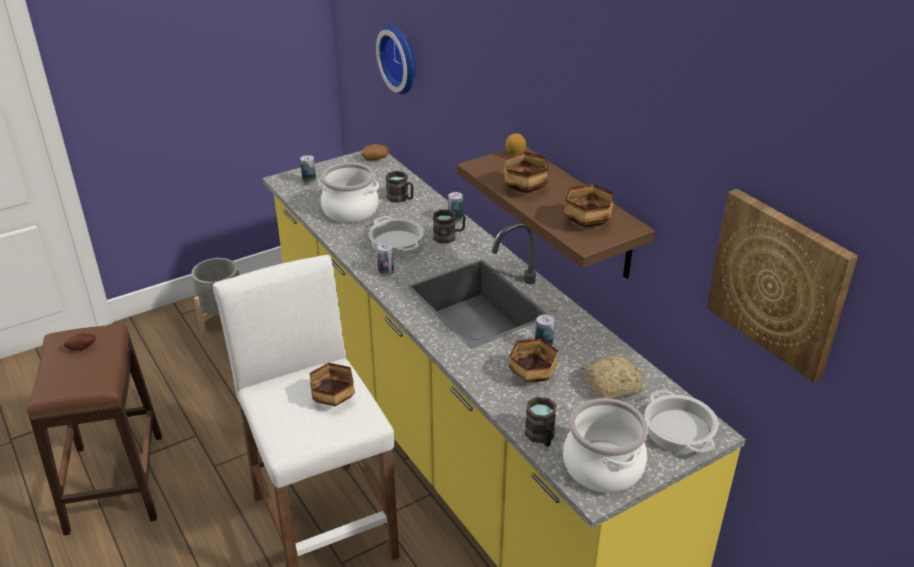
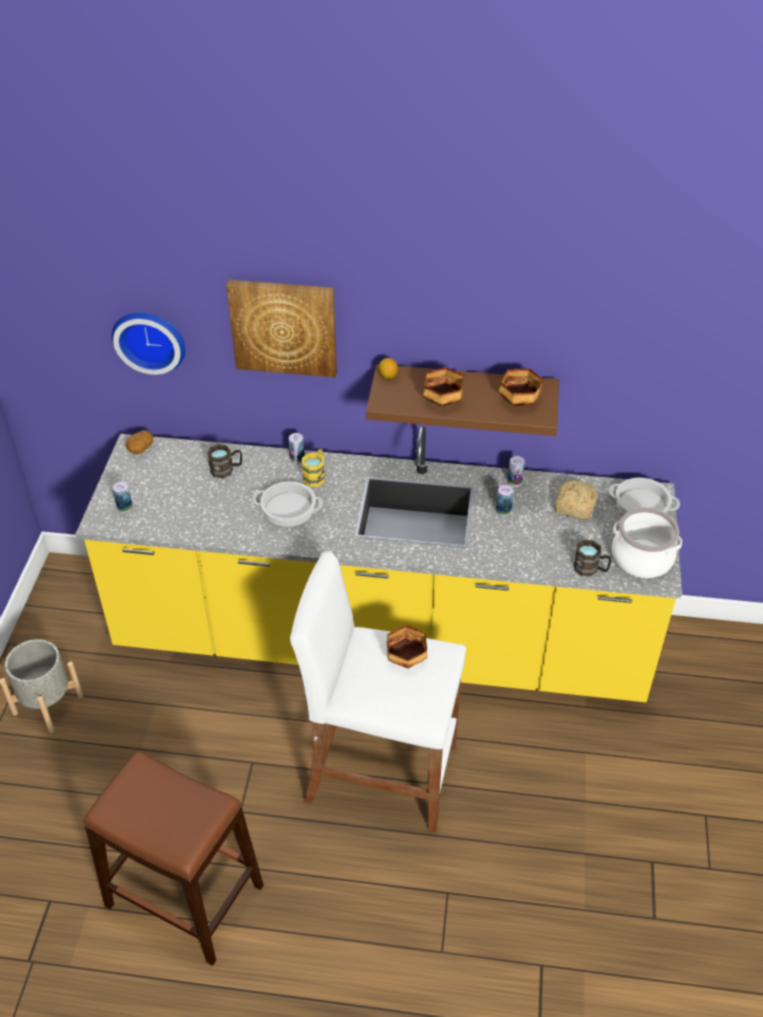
camera: 50 degrees left, 10 degrees up
potato [64,333,96,351] -> none
cooking pot [318,163,379,223] -> none
can [377,242,394,277] -> can moved to [508,456,525,487]
brown mug [433,209,466,244] -> yellow mug [302,449,325,487]
bowl [508,338,558,383] -> none
picture [706,189,858,383] -> picture moved to [226,280,337,377]

